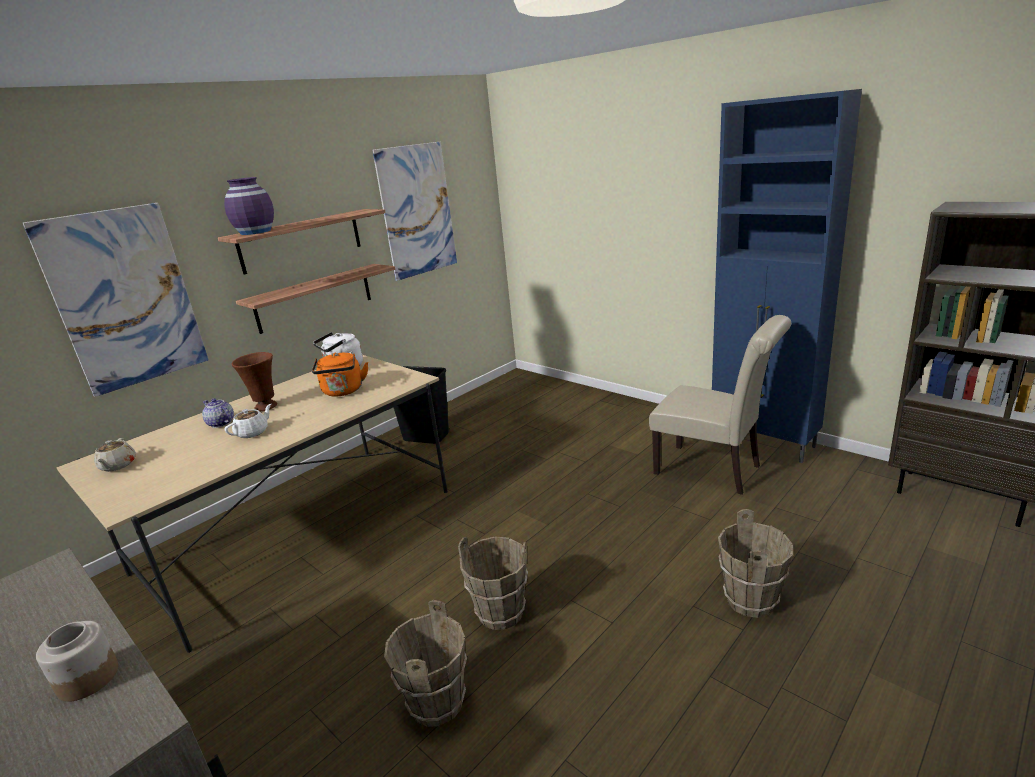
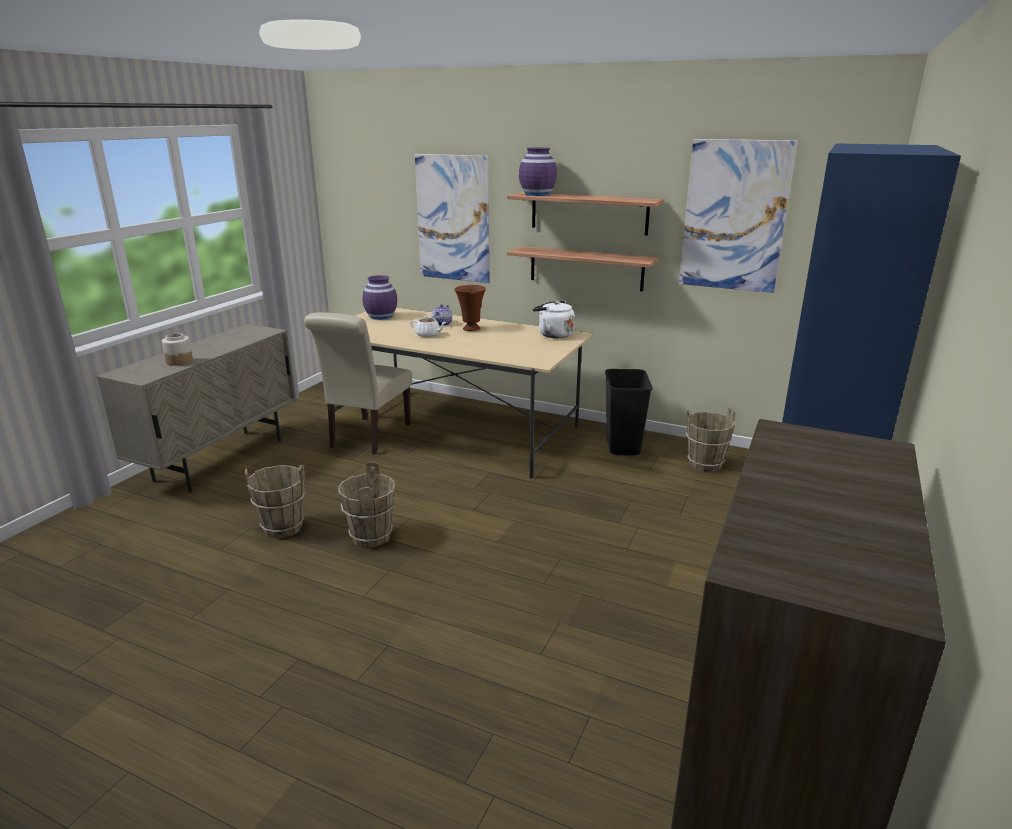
camera: 70 degrees right, 0 degrees up
beige teapot [94,438,136,472] -> purple vase [362,275,397,320]
orange kettle [312,352,368,397] -> none
beige chair [649,315,791,495] -> beige chair moved to [304,312,412,455]
brown bucket [718,509,793,618] -> brown bucket moved to [686,407,735,472]

